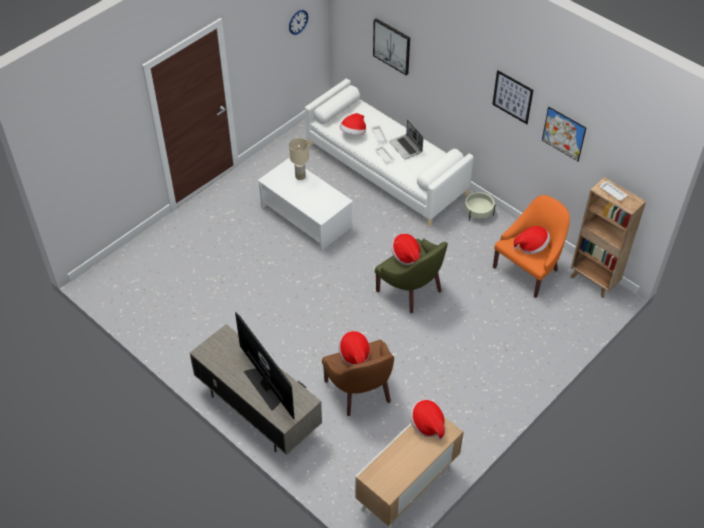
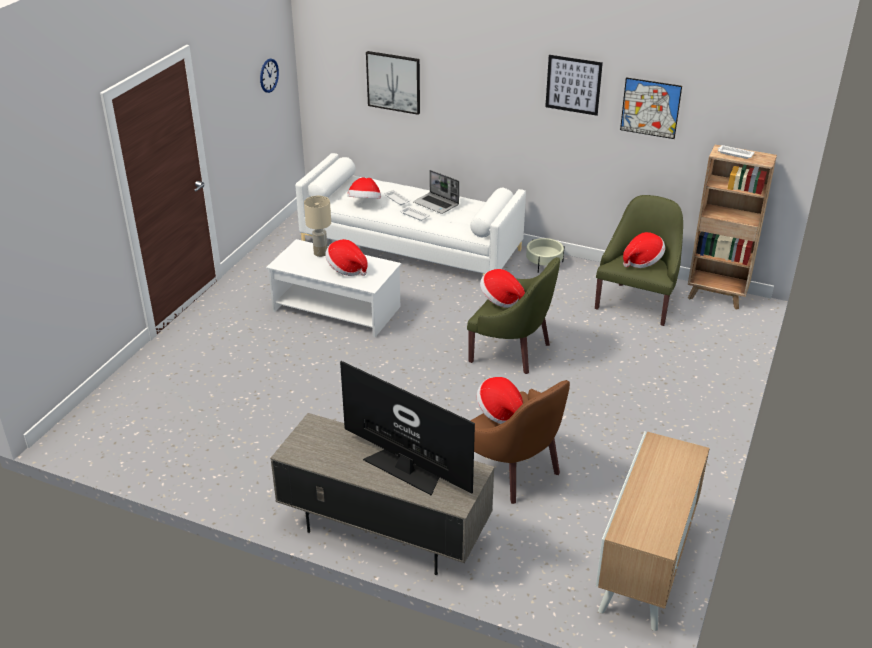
camera: 20 degrees left, 15 degrees down
hat [410,400,445,440] -> hat moved to [325,239,368,276]
orange armchair [493,195,570,298] -> green armchair [595,195,683,326]

